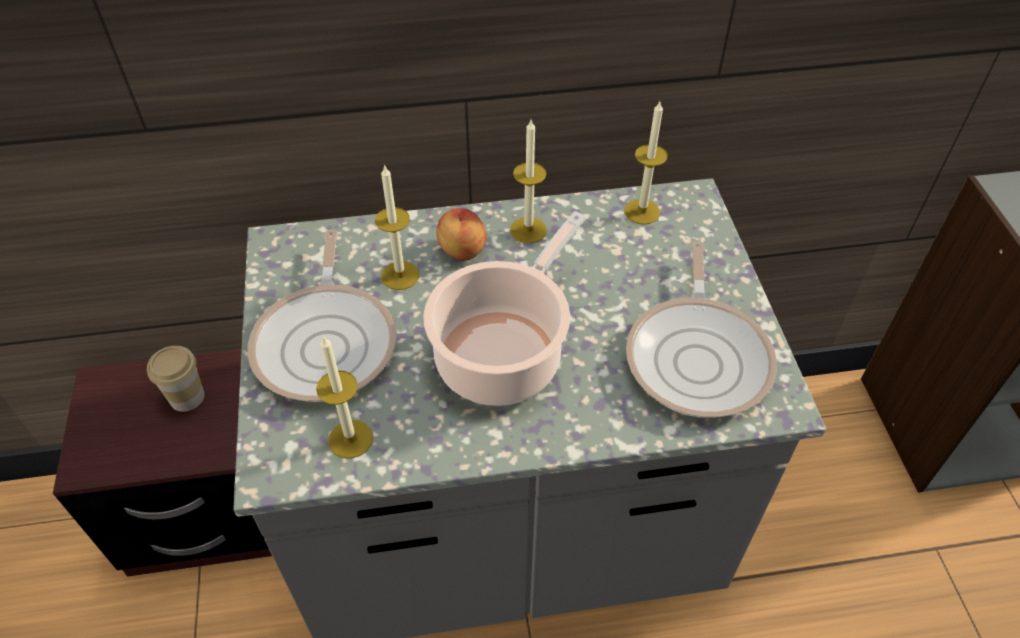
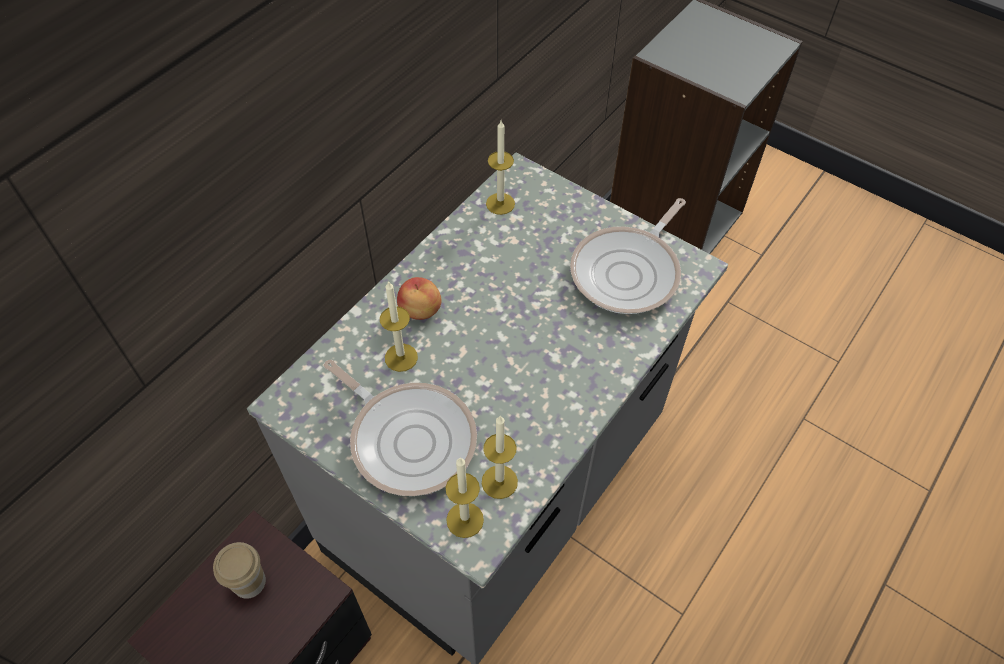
camera: 45 degrees left, 5 degrees up
cooking pot [423,211,586,406] -> none
candle [510,120,547,243] -> candle moved to [446,458,484,538]
frying pan [626,242,777,418] -> frying pan turned 75 degrees clockwise [570,198,686,314]

